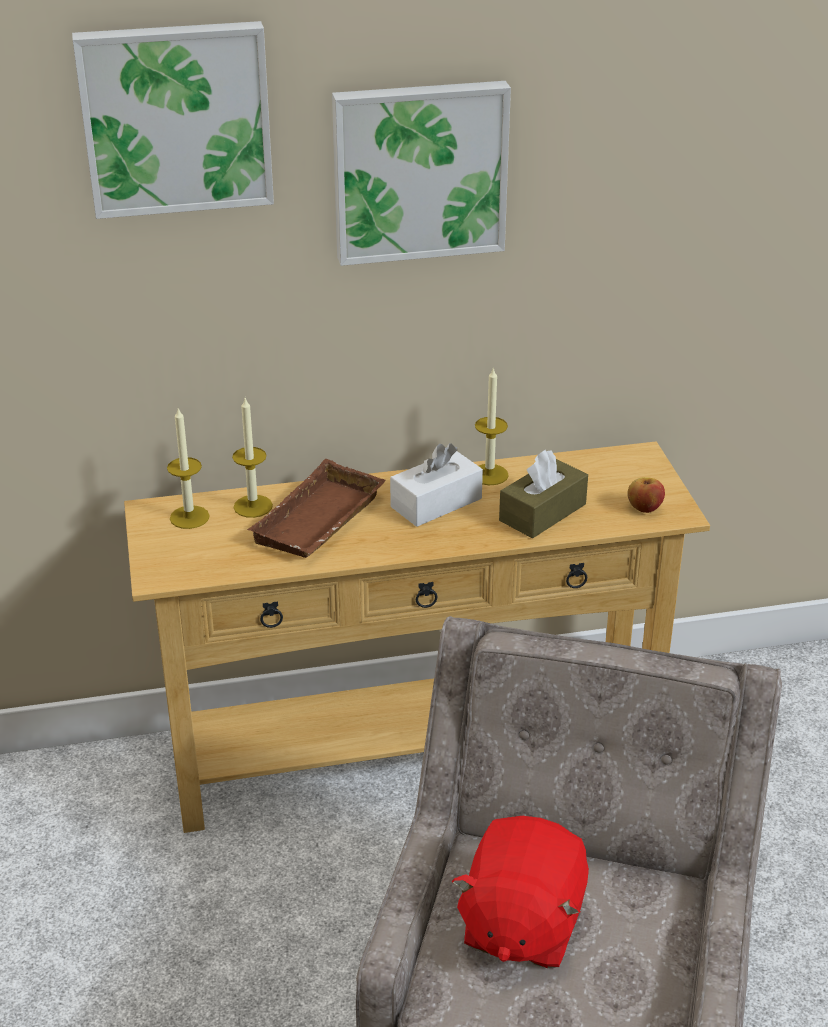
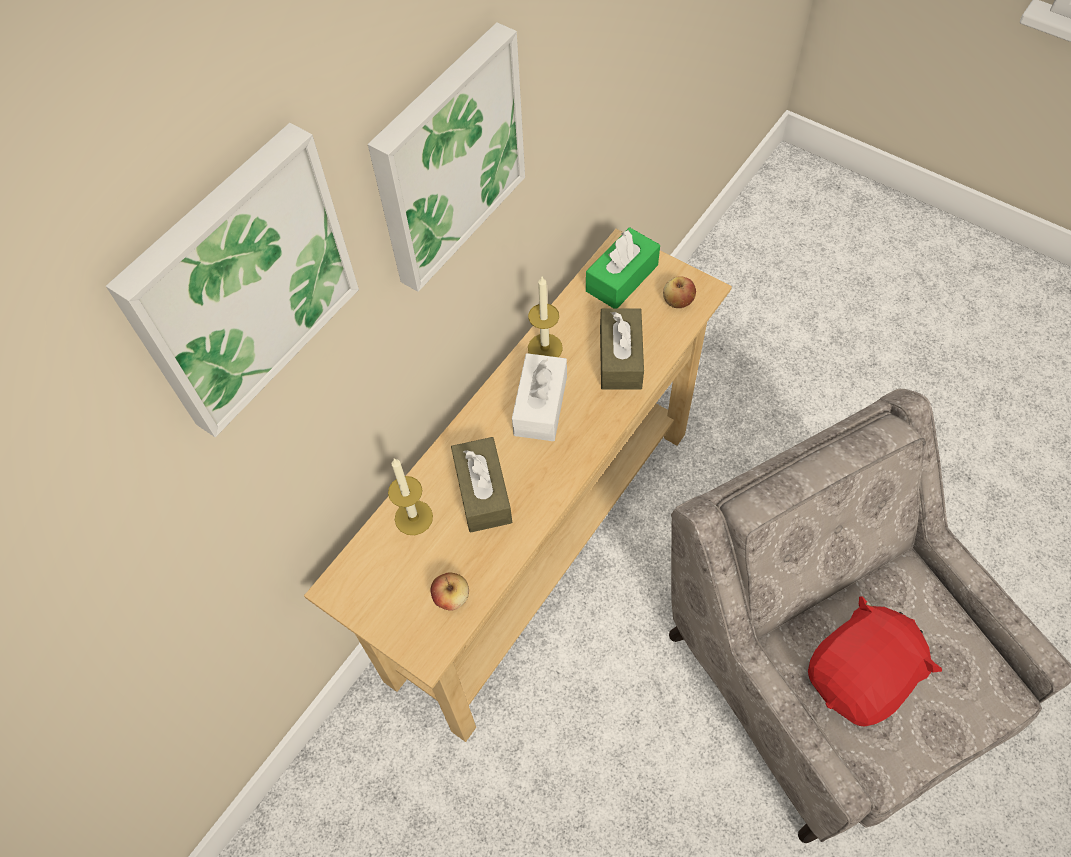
camera: 40 degrees left, 25 degrees up
candle [167,408,210,529] -> none
brown tray [247,459,386,558] -> brown tissue box [451,437,512,533]
red plush toy [452,816,589,968] -> red plush toy turned 105 degrees counterclockwise [808,596,942,727]
none -> apple [430,572,469,611]
none -> green tissue box [586,227,660,309]

